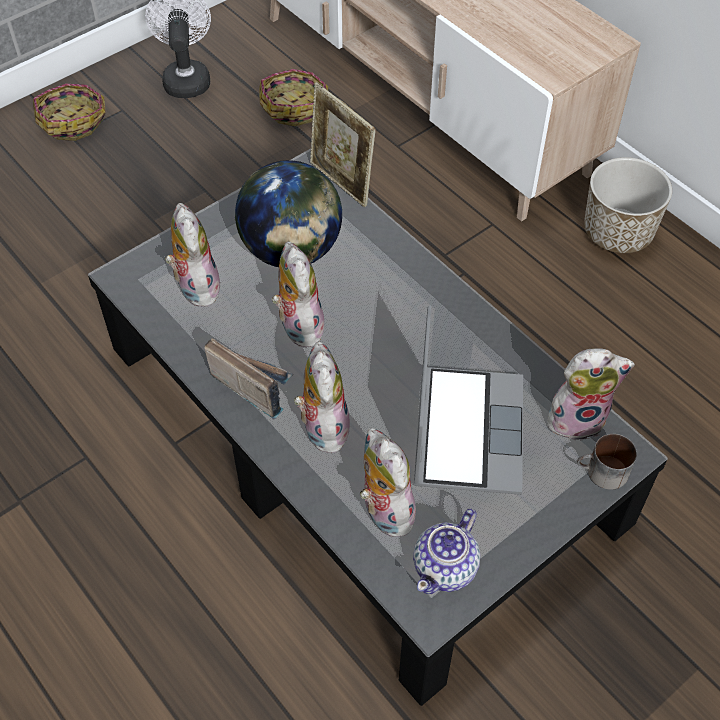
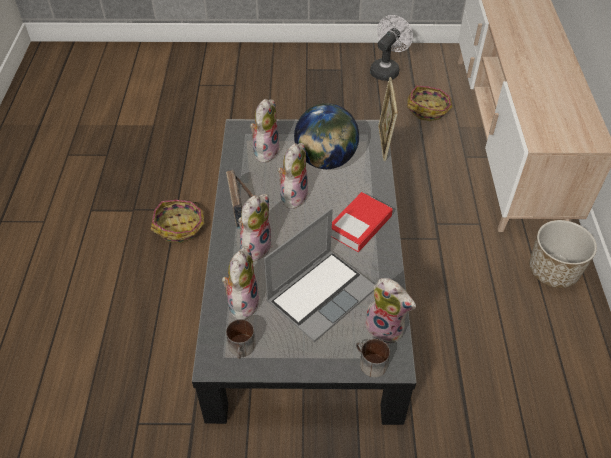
camera: 40 degrees right, 5 degrees down
basket [33,84,106,141] -> basket moved to [151,200,204,243]
teapot [413,509,480,594] -> mug [226,319,255,359]
none -> book [331,192,393,252]

